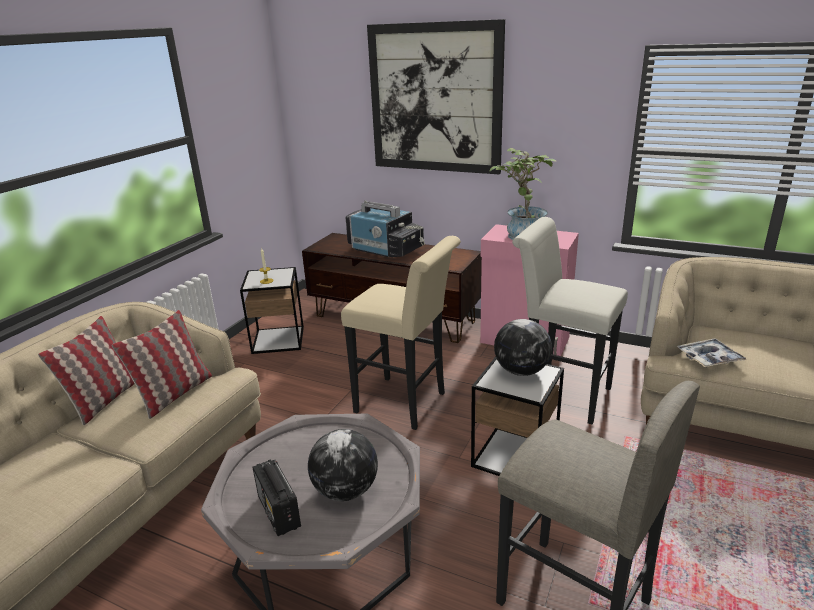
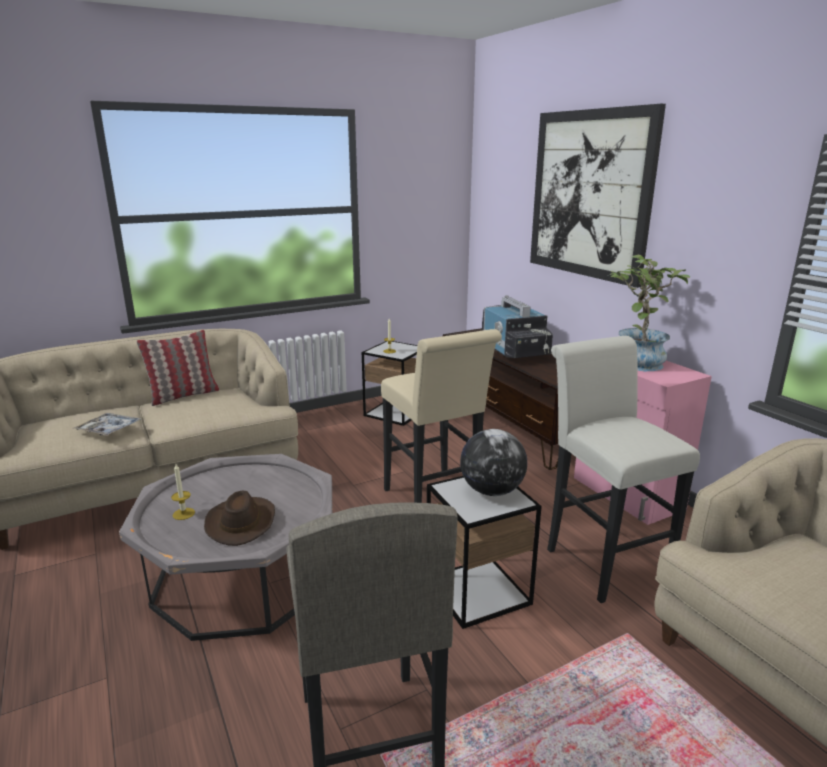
camera: 35 degrees right, 5 degrees down
pillow [112,310,212,419] -> none
radio [253,459,301,536] -> candle [171,464,195,520]
globe [308,429,378,501] -> brown hat [204,491,275,546]
tray [676,339,747,367] -> tray moved to [73,413,141,436]

